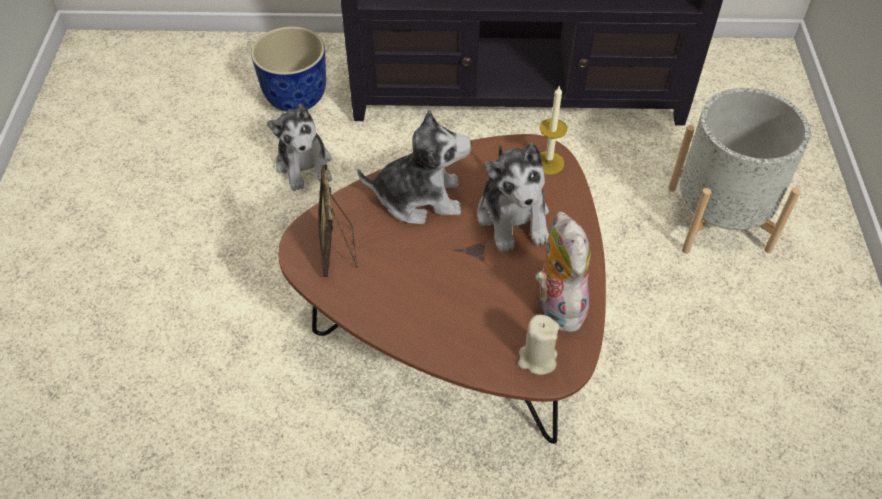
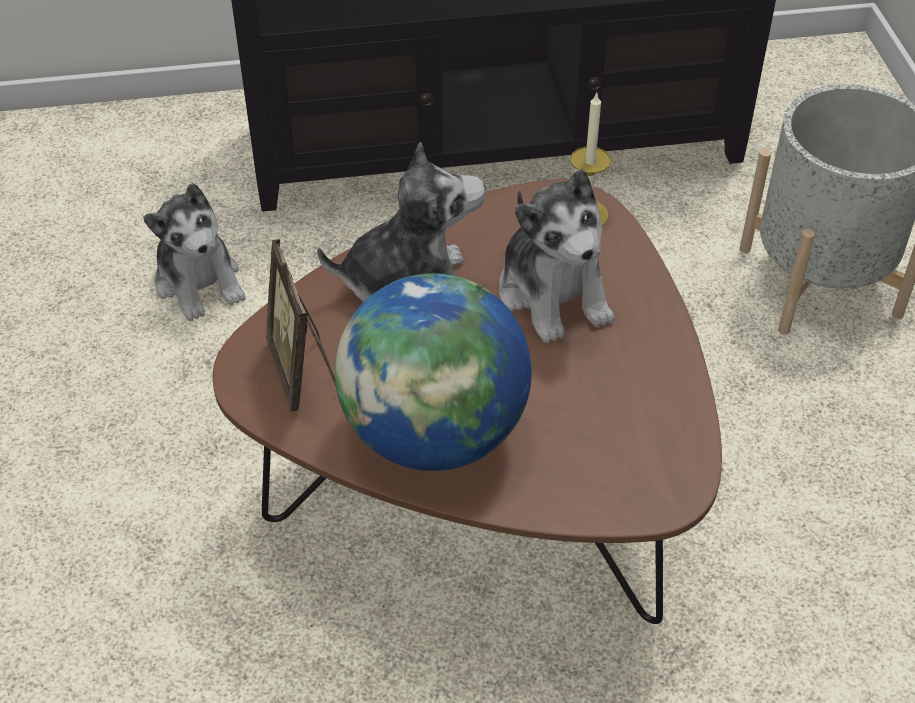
camera: 10 degrees left, 5 degrees down
planter [251,27,326,112] -> none
beige candle [518,315,560,375] -> none
plush toy [535,211,591,332] -> none
none -> globe [335,273,532,471]

